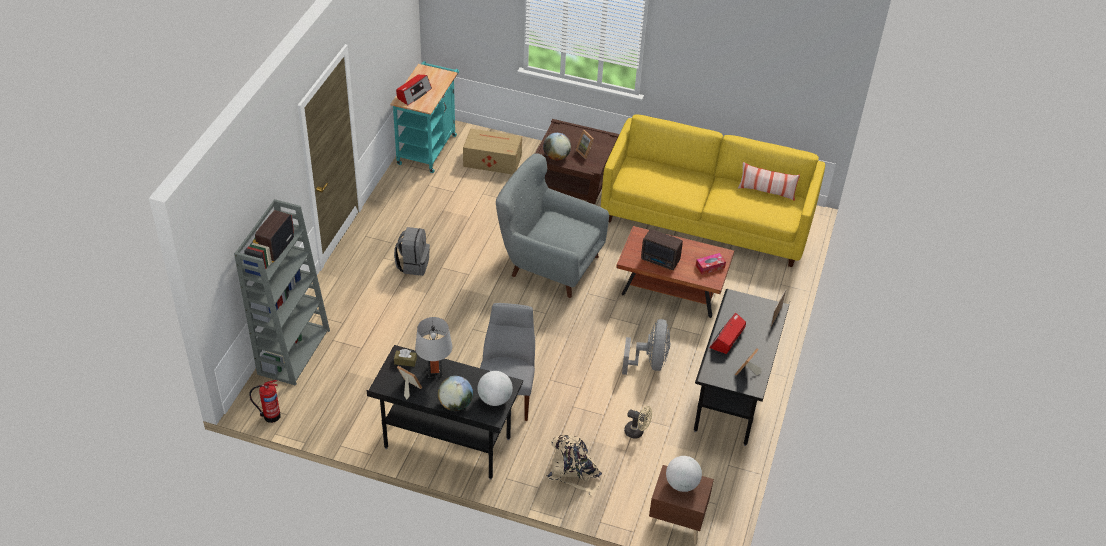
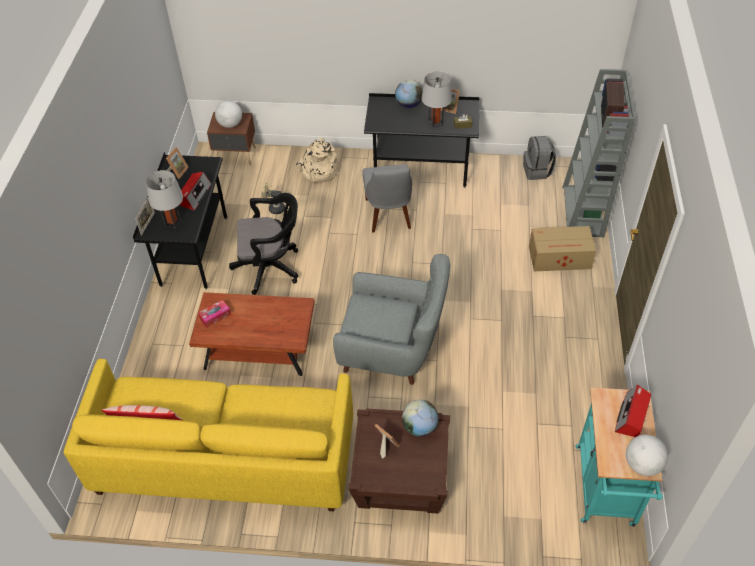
camera: 170 degrees right, 5 degrees up
fire extinguisher [249,380,281,423] -> none
grey backpack [394,227,430,276] -> grey backpack moved to [523,136,556,180]
cardboard box [463,128,522,174] -> cardboard box moved to [529,226,596,271]
globe [478,371,513,406] -> globe moved to [626,435,668,476]
grey fan [622,319,670,375] -> black office chair [229,193,298,295]
radio [641,229,683,270] -> none
none -> grey table lamp [146,170,183,229]

